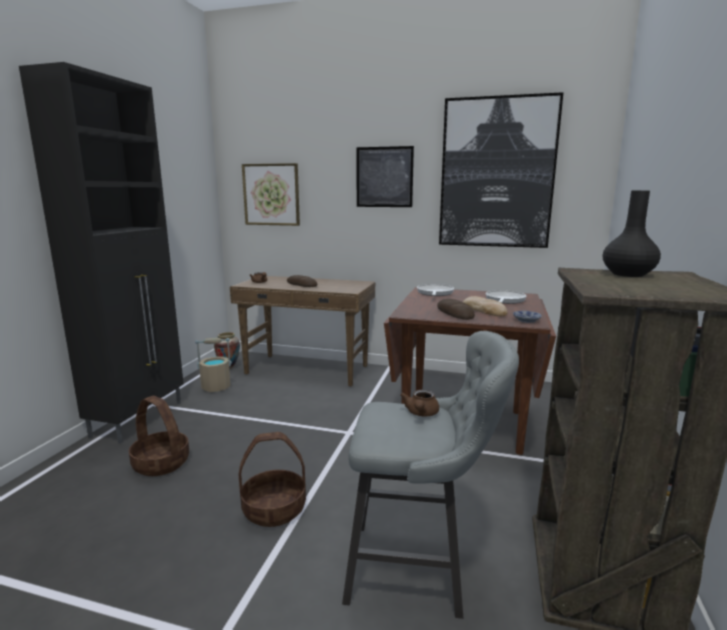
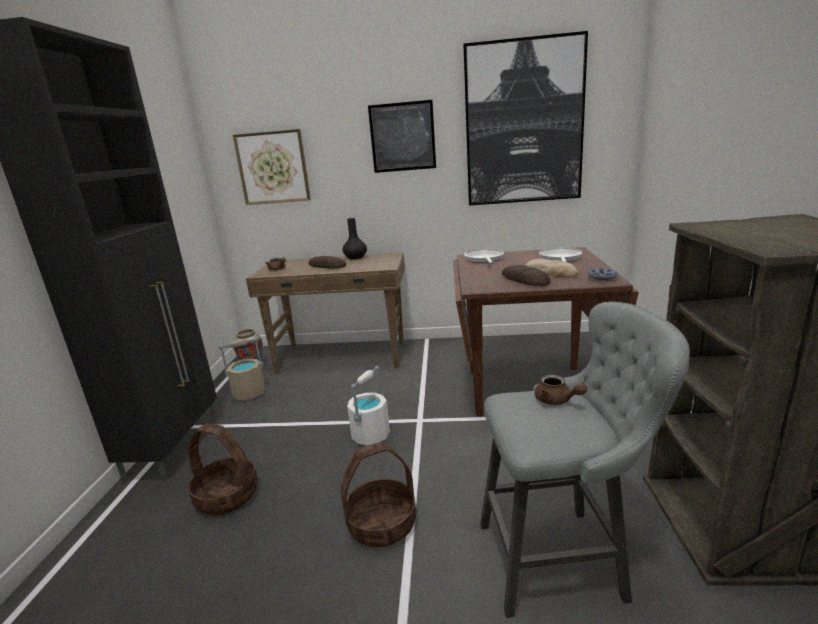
camera: 10 degrees left, 5 degrees up
brown teapot [400,390,439,417] -> brown teapot turned 45 degrees counterclockwise [535,375,587,405]
black vase [603,190,661,277] -> black vase moved to [343,218,367,260]
none -> white bucket [347,366,390,446]

